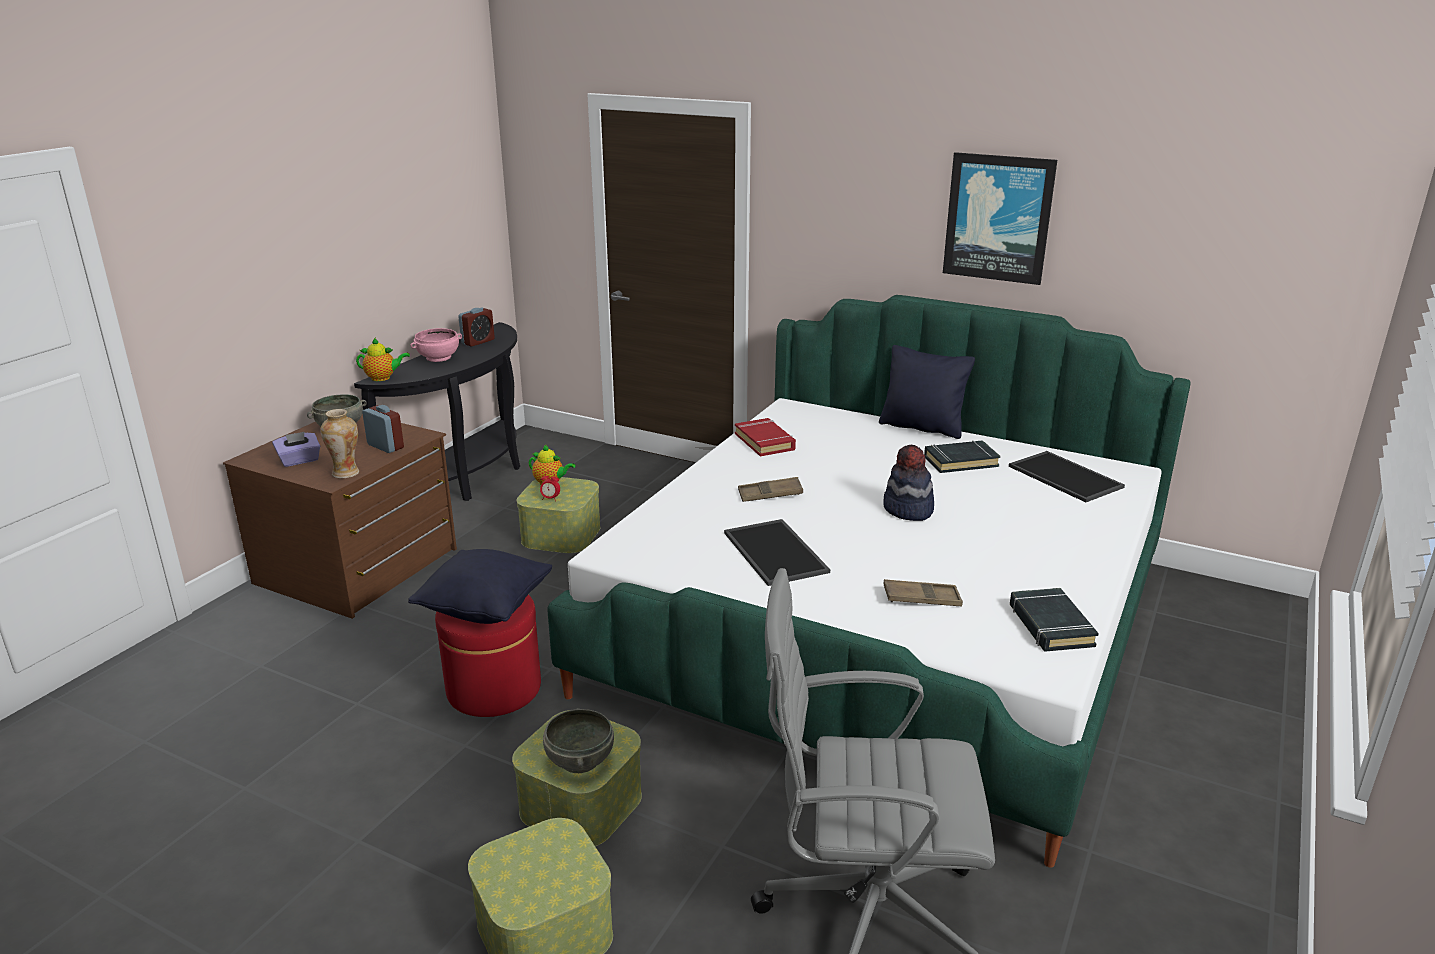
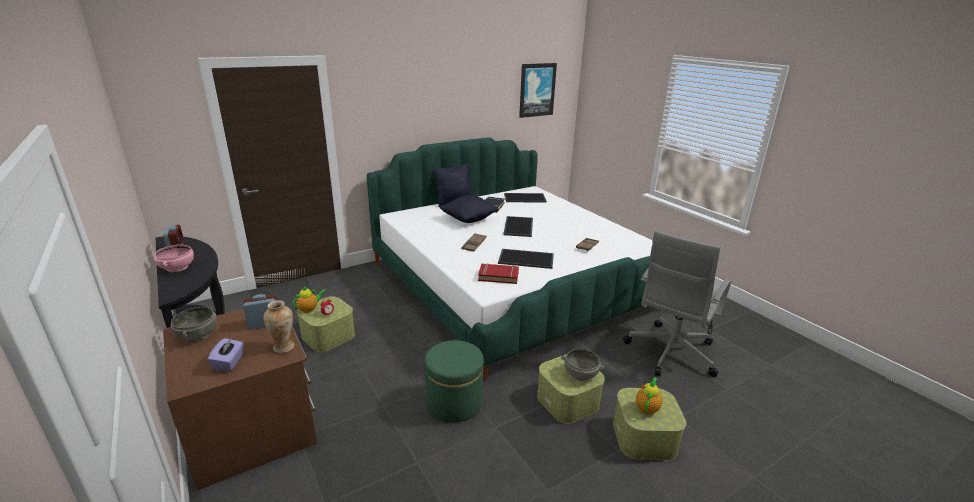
camera: 60 degrees left, 0 degrees up
teapot [356,337,410,381] -> teapot moved to [636,377,662,415]
black pillow [408,549,552,624] -> black pillow moved to [440,195,498,223]
red ottoman [435,594,541,717] -> green ottoman [425,340,484,422]
red book [735,418,796,456] -> red book moved to [478,263,519,284]
hat [883,445,934,521] -> tray [503,216,533,237]
picture [943,152,1057,285] -> picture moved to [519,63,557,118]
black book [1010,588,1099,652] -> none

